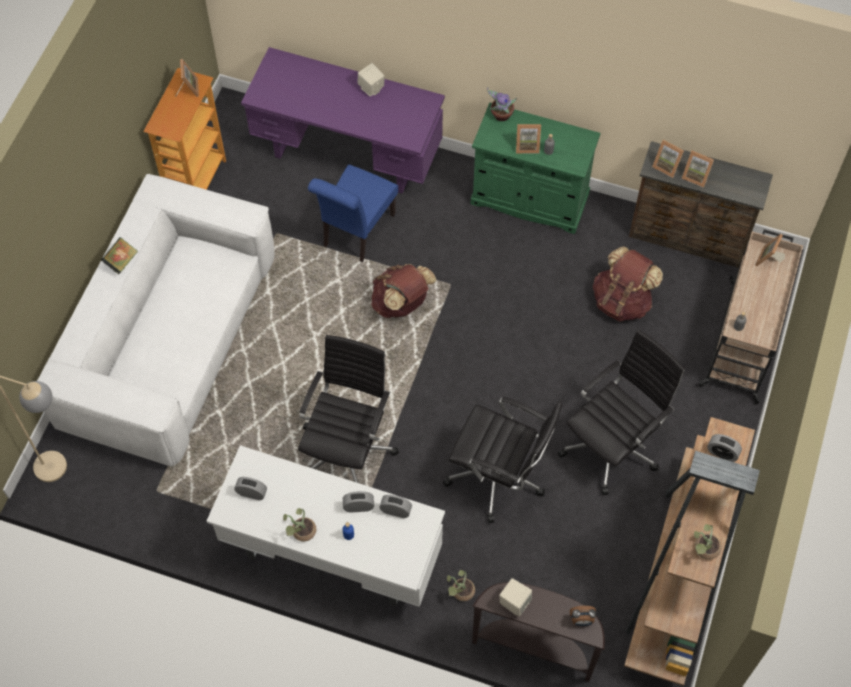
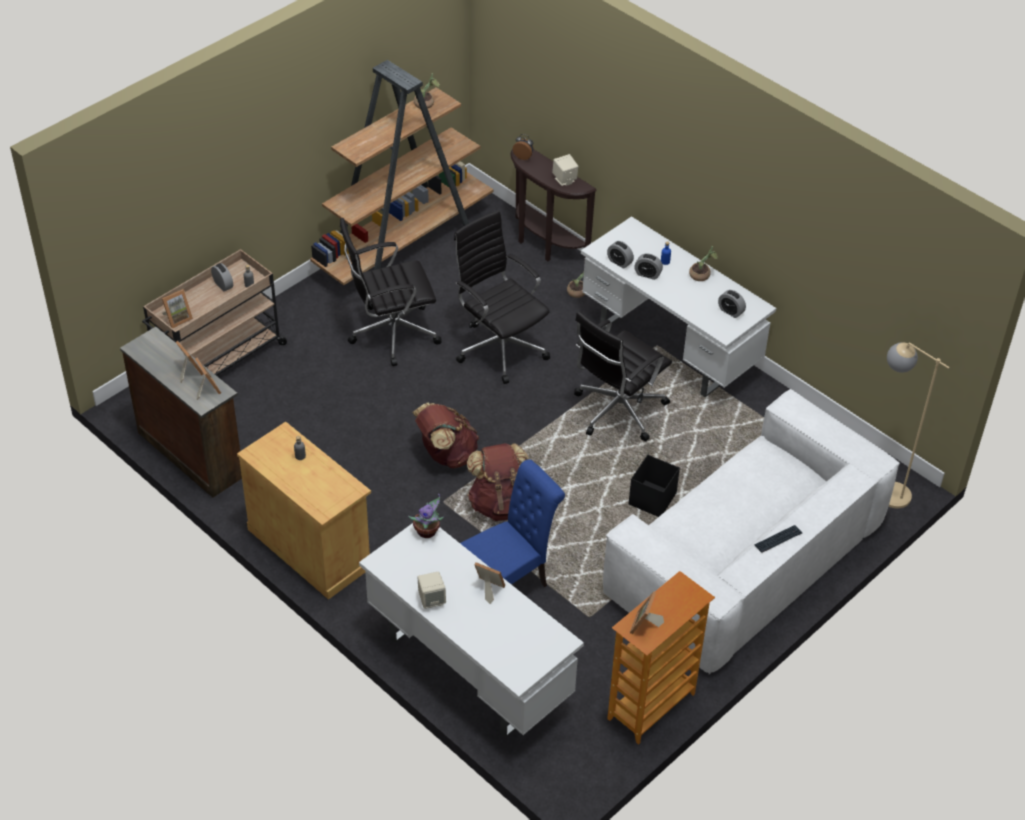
camera: 155 degrees left, 15 degrees down
book [101,237,138,275] -> keyboard [754,525,803,553]
purple desk [241,47,445,194] -> white desk [359,523,584,738]
green cabinet [471,103,601,234] -> beige cabinet [237,421,371,600]
potted plant [487,87,517,121] -> potted plant moved to [408,494,444,538]
picture frame [516,124,541,154] -> picture frame moved to [474,562,506,604]
brown backpack [593,246,663,322] -> brown backpack moved to [412,403,479,468]
alarm clock [707,434,742,462] -> alarm clock moved to [211,263,233,292]
none -> black storage box [629,455,680,517]

